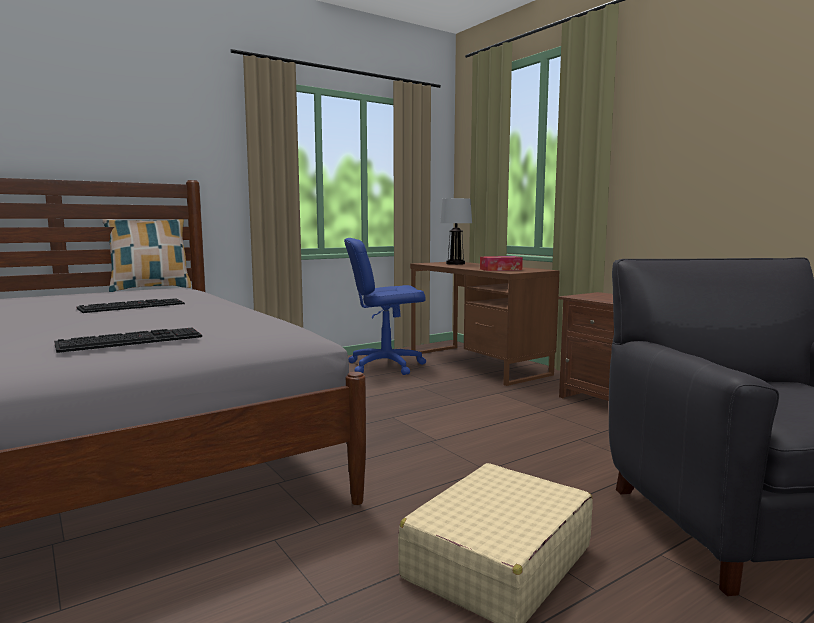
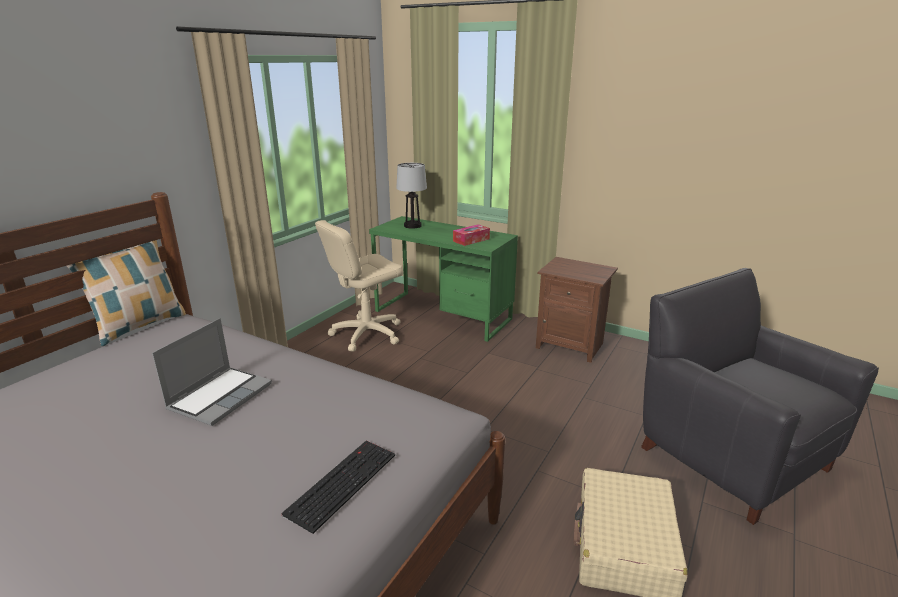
camera: 25 degrees left, 15 degrees up
keyboard [76,298,185,313] -> laptop [152,318,272,426]
blue office chair [344,238,426,375] -> beige office chair [315,220,403,352]
brown desk [410,262,559,386] -> green desk [369,216,518,342]

